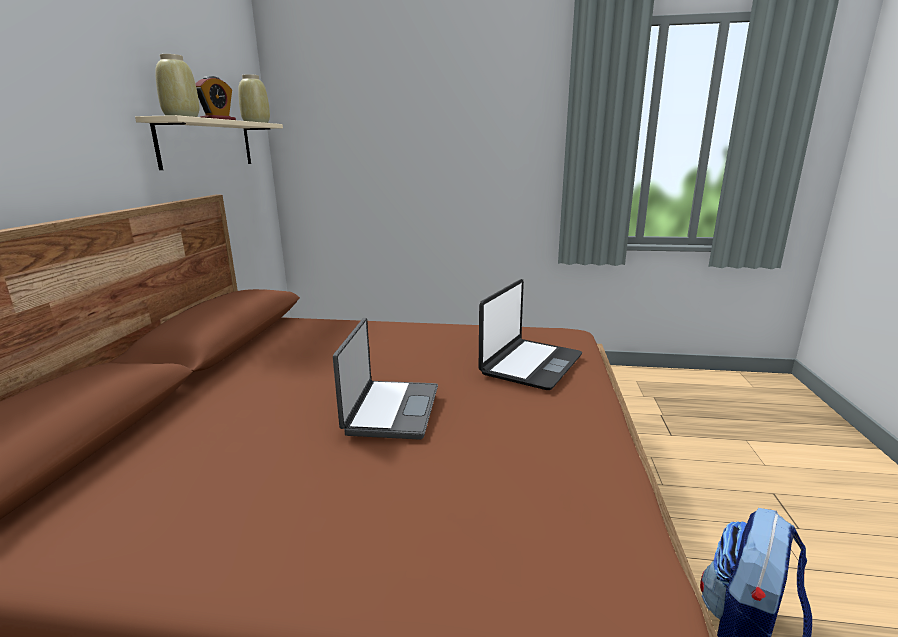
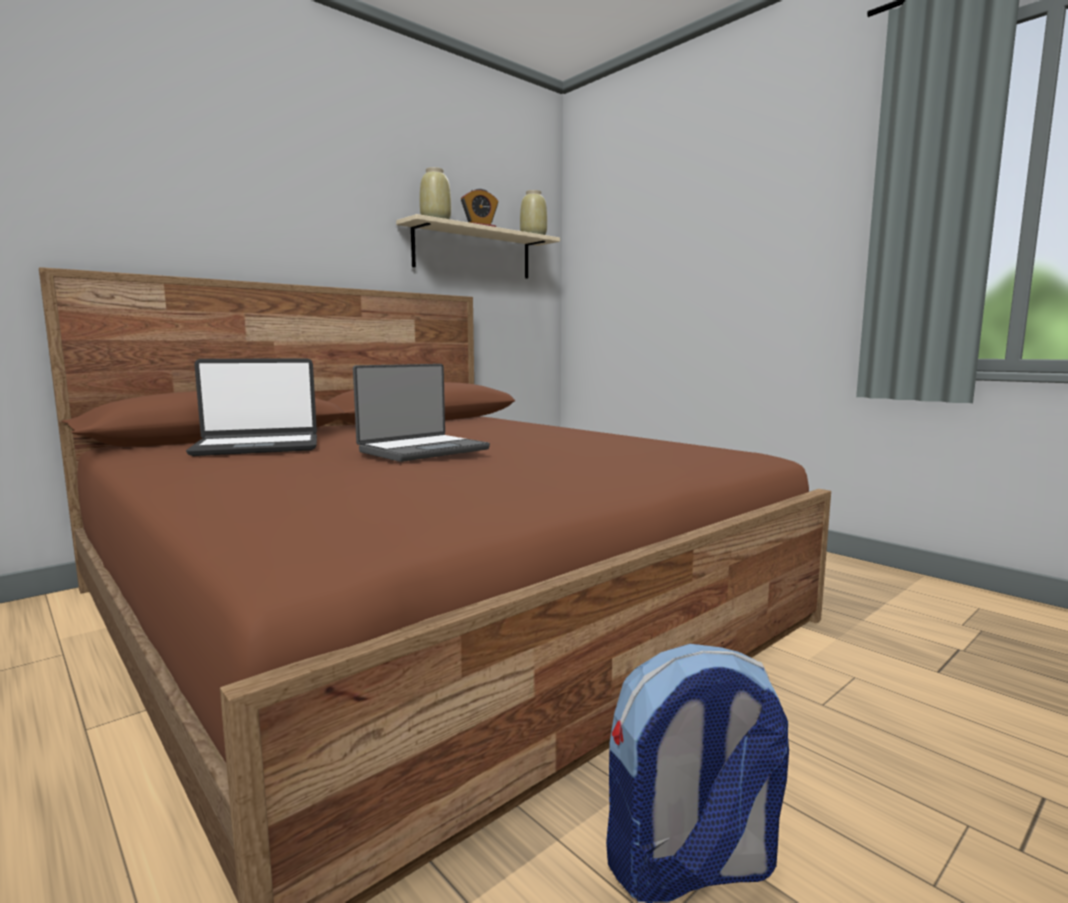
camera: 40 degrees right, 10 degrees down
laptop [479,279,582,390] -> laptop moved to [186,358,317,456]

